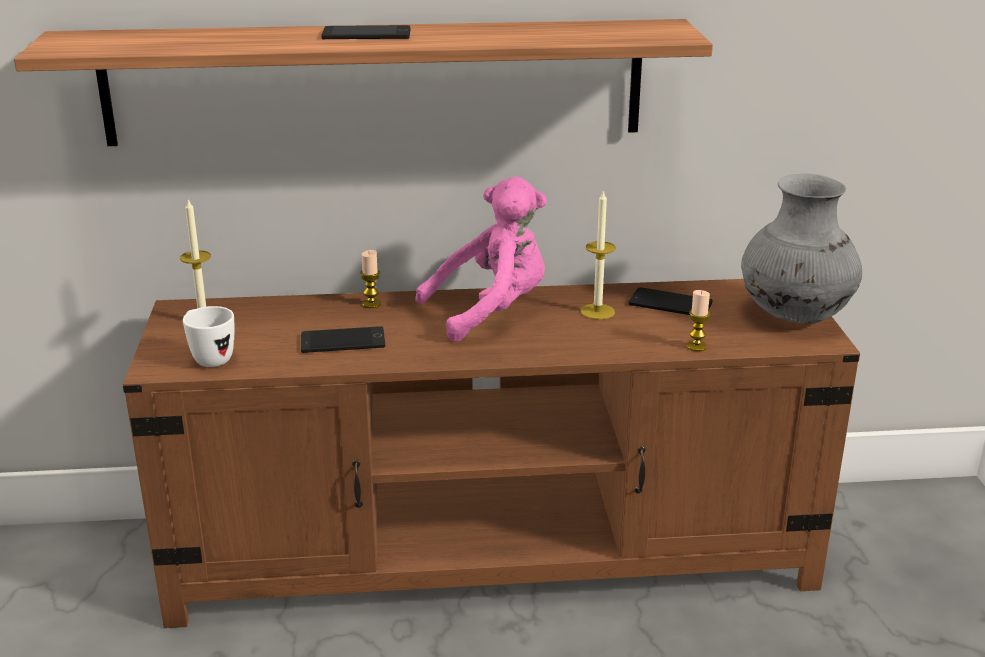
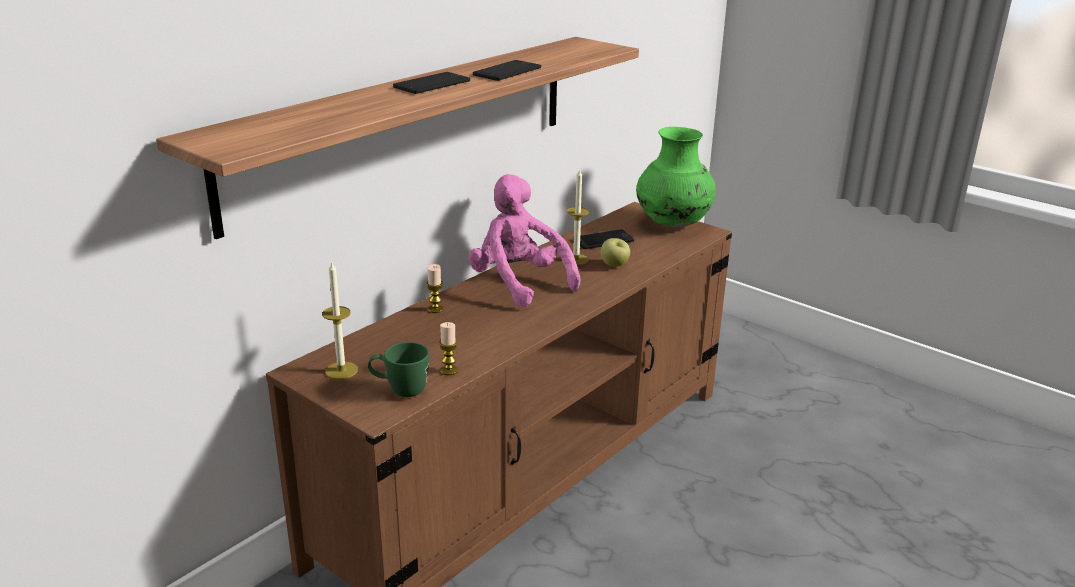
camera: 45 degrees left, 0 degrees up
white mug [183,306,234,367] -> green mug [368,342,429,397]
phone [301,326,385,353] -> phone moved to [473,60,541,81]
pink plush toy [415,177,547,342] -> pink plush toy turned 60 degrees counterclockwise [468,174,581,307]
candle [686,290,710,352] -> candle moved to [439,322,458,375]
grey vase [741,174,862,324] -> green vase [636,127,716,227]
none -> apple [601,238,630,267]

